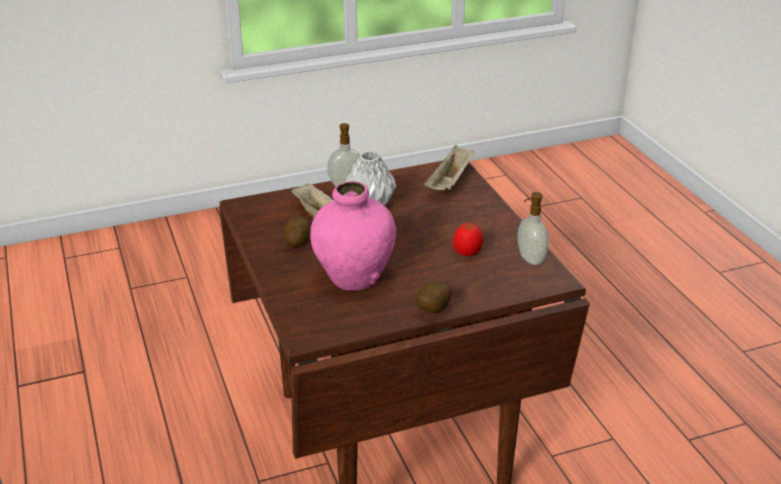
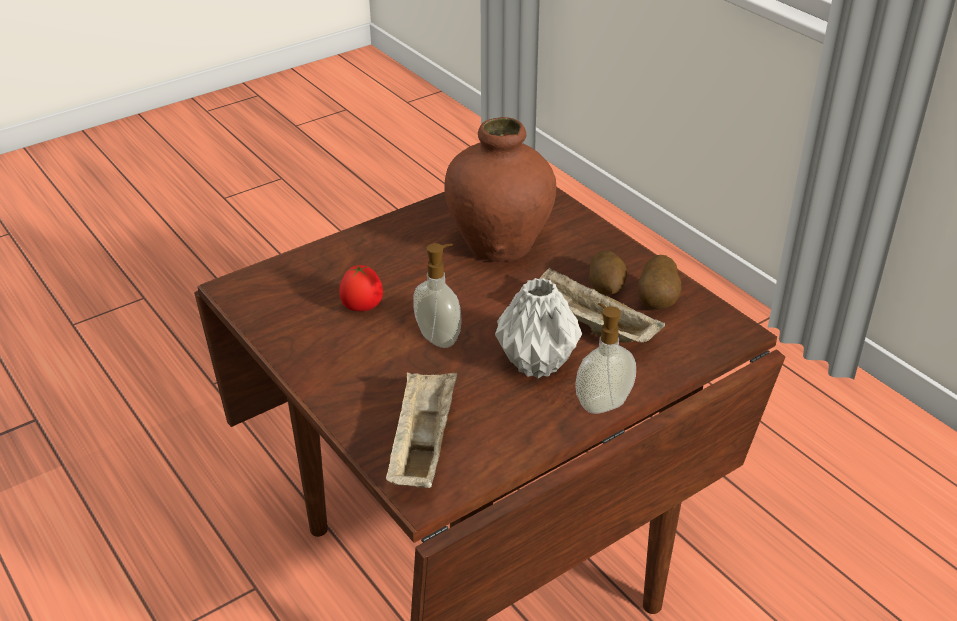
camera: 165 degrees right, 5 degrees up
pink vase [310,181,396,291] -> brown vase [444,117,556,262]
potato [415,281,452,313] -> potato moved to [638,255,681,310]
soap dispenser [518,192,549,265] -> soap dispenser moved to [413,243,461,348]

